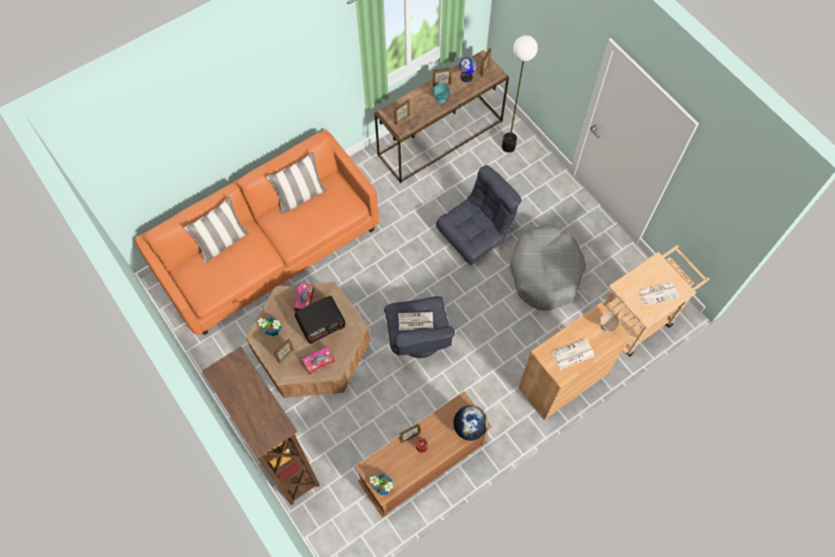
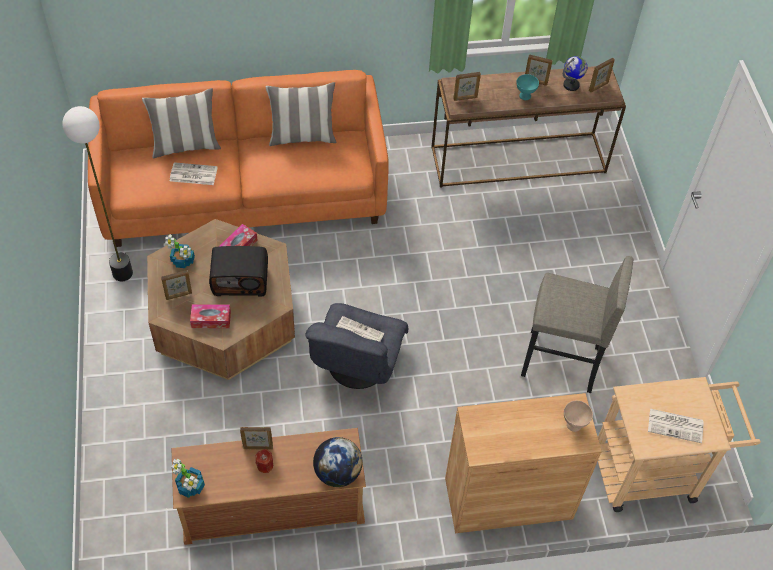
camera: 25 degrees right, 10 degrees down
brown bookcase [202,346,320,505] -> none
grey armchair [436,165,522,265] -> none
floor lamp [502,35,538,153] -> floor lamp moved to [62,106,133,281]
grey dog bed [510,224,586,311] -> grey stool [521,256,634,393]
newspaper [552,338,594,370] -> newspaper moved to [170,162,218,185]

